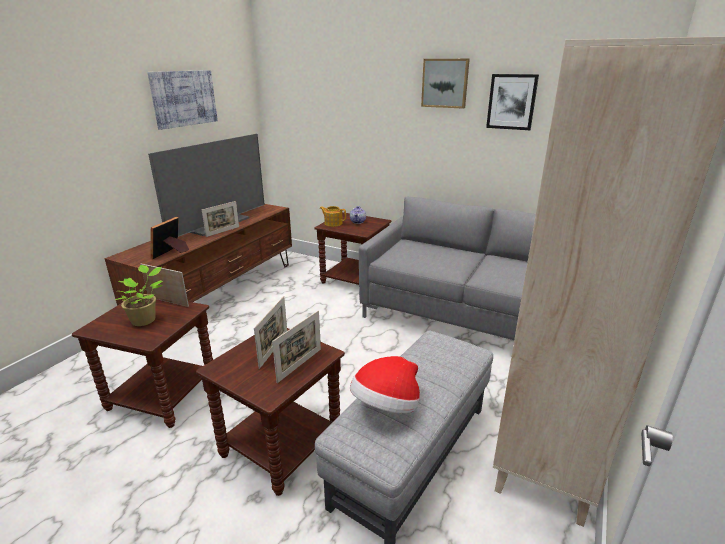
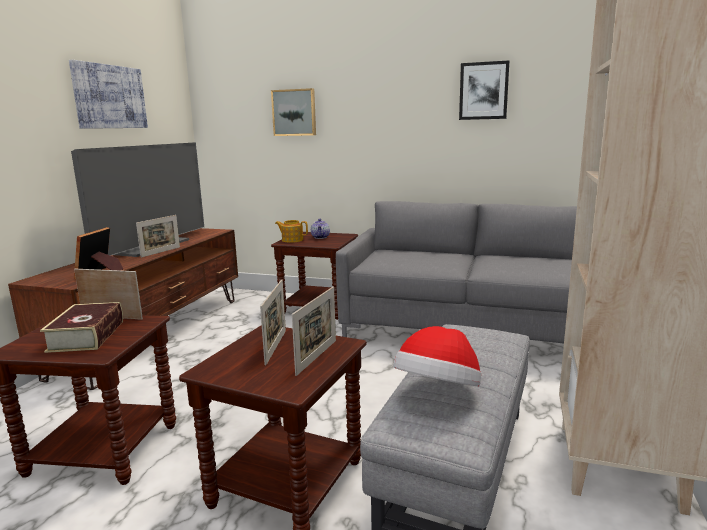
camera: 10 degrees left, 10 degrees down
potted plant [115,265,163,326] -> book [40,302,123,353]
picture [421,59,470,109] -> picture moved to [271,88,316,136]

